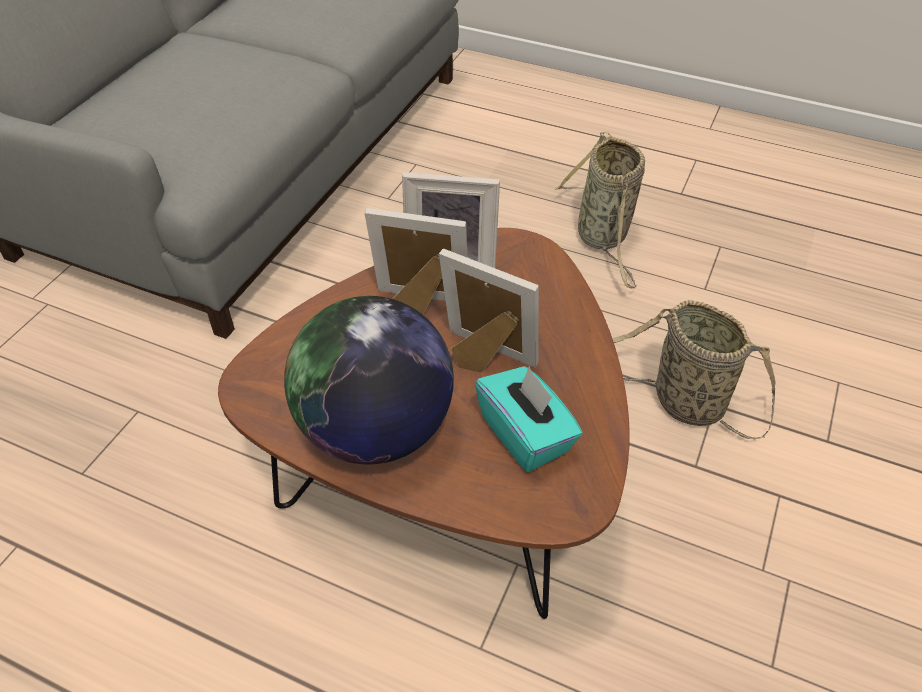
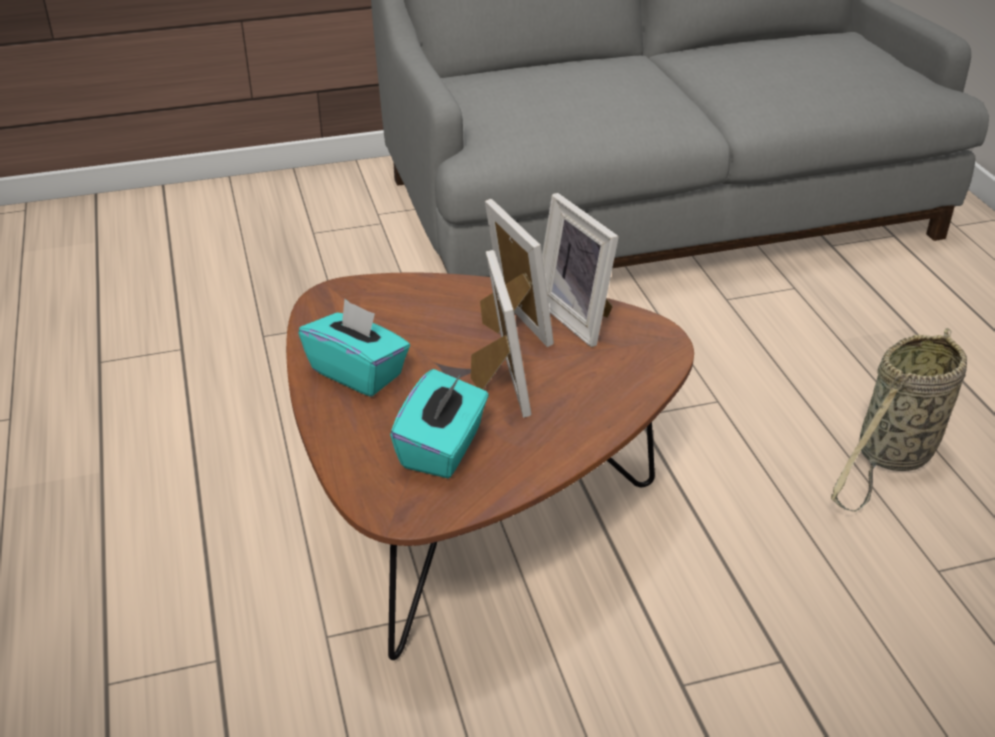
camera: 50 degrees right, 10 degrees down
globe [284,296,454,464] -> turquoise tissue box [298,299,410,396]
basket [612,300,775,439] -> none

